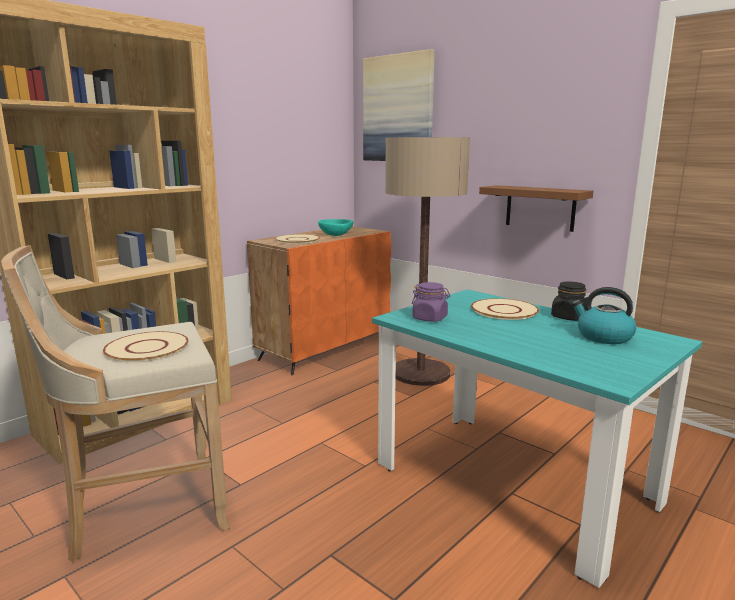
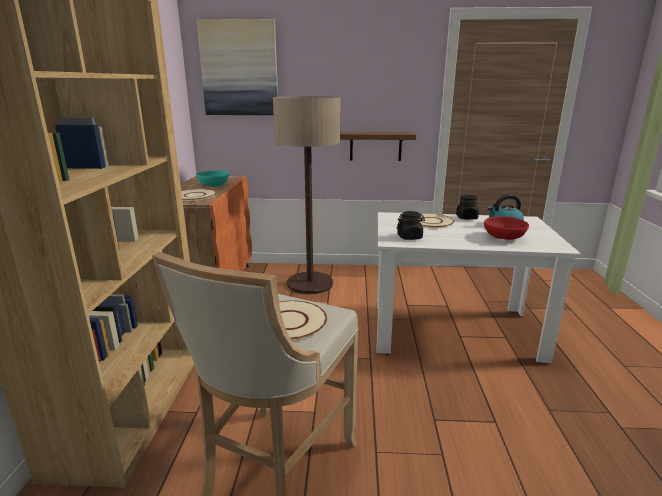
camera: 40 degrees left, 5 degrees up
turquoise dining table [372,289,702,588] -> white dining table [377,212,581,364]
purple jar [412,282,450,322] -> black jar [397,211,425,240]
none -> red bowl [484,216,529,240]

